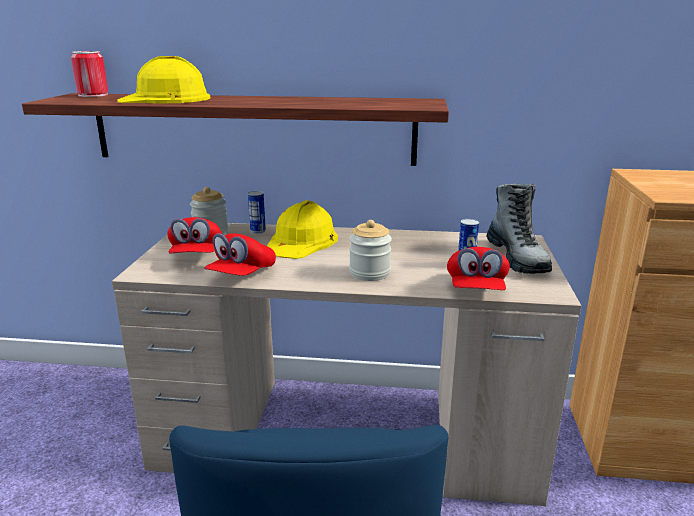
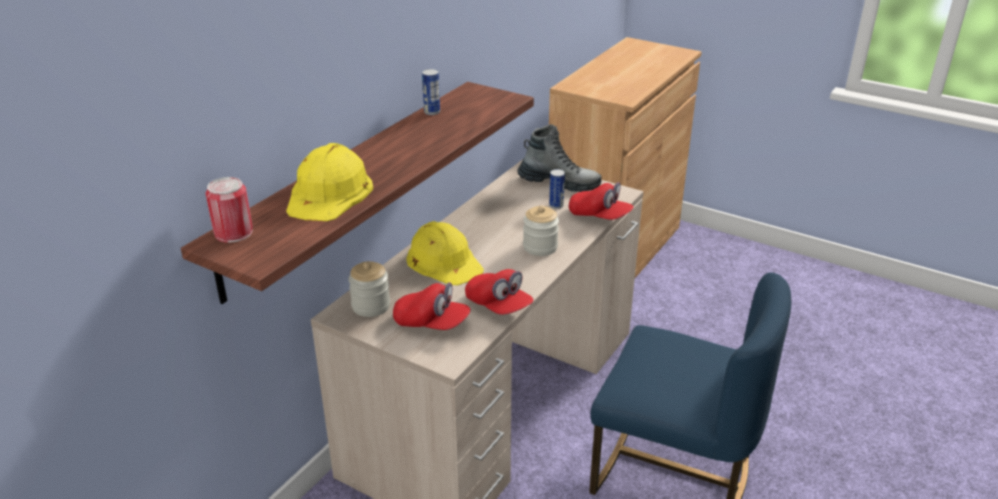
camera: 65 degrees left, 10 degrees up
can [248,191,266,234] -> can moved to [422,69,440,115]

